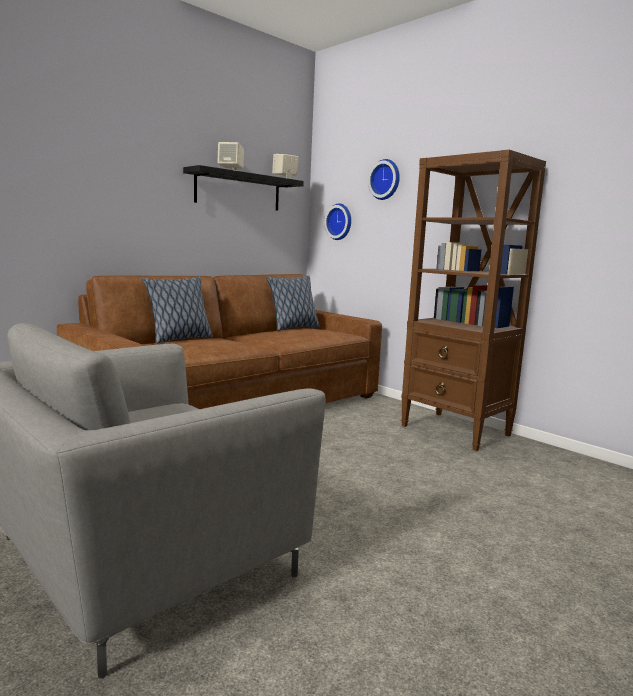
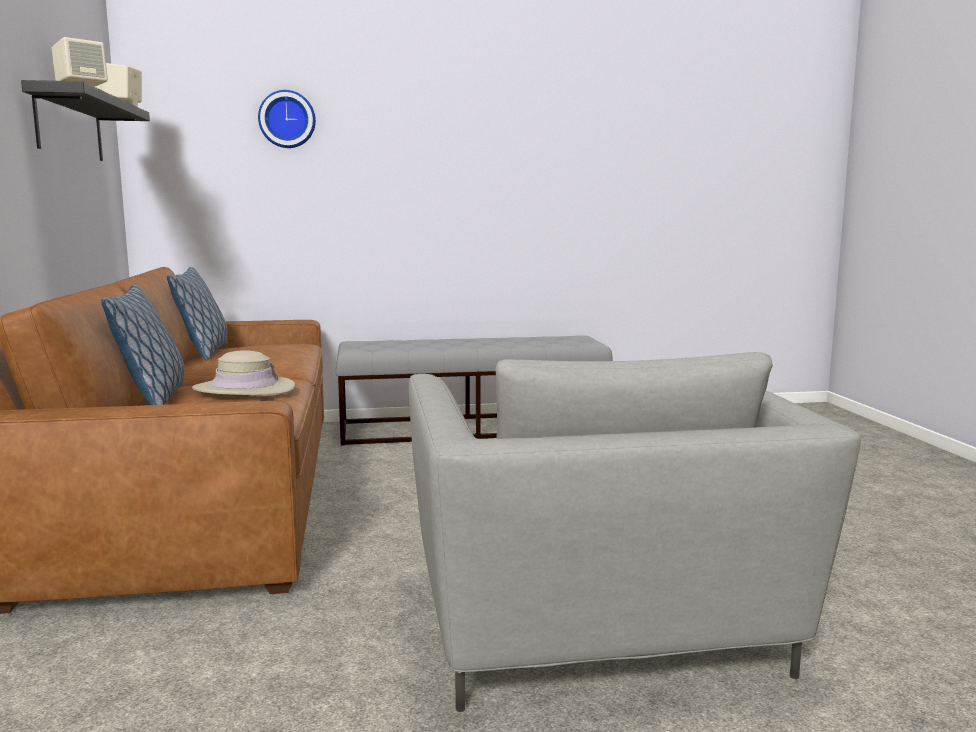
camera: 55 degrees left, 0 degrees up
wall clock [324,203,351,240] -> none
brown bookcase [401,150,546,451] -> grey bench [335,335,613,445]
none -> beige hat [192,350,295,395]

